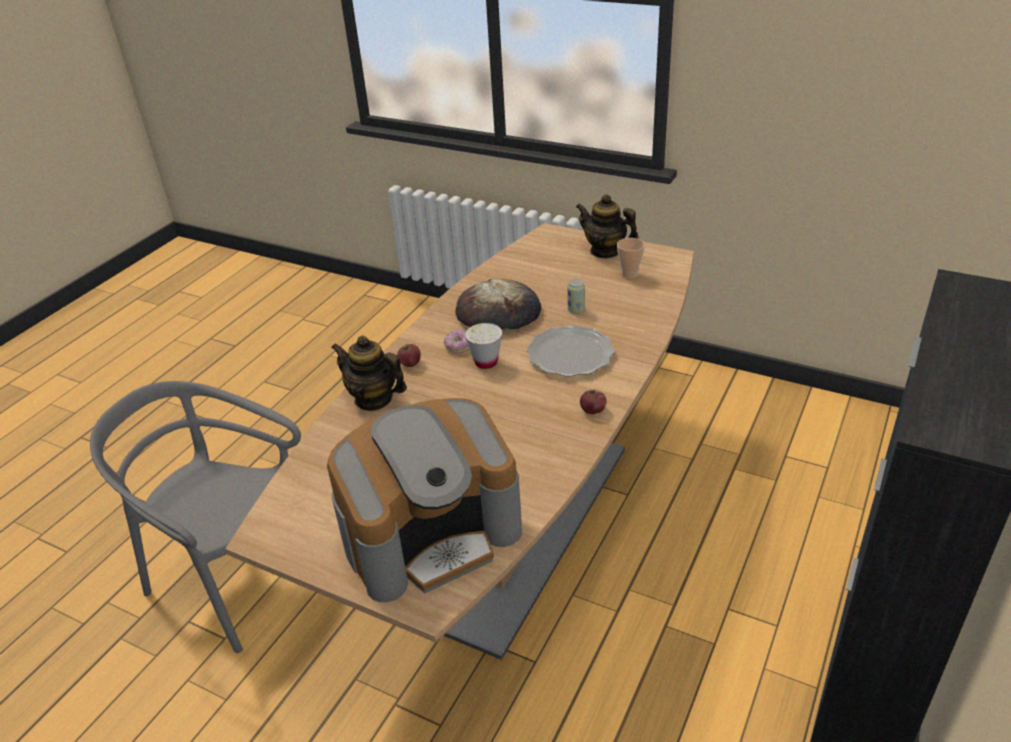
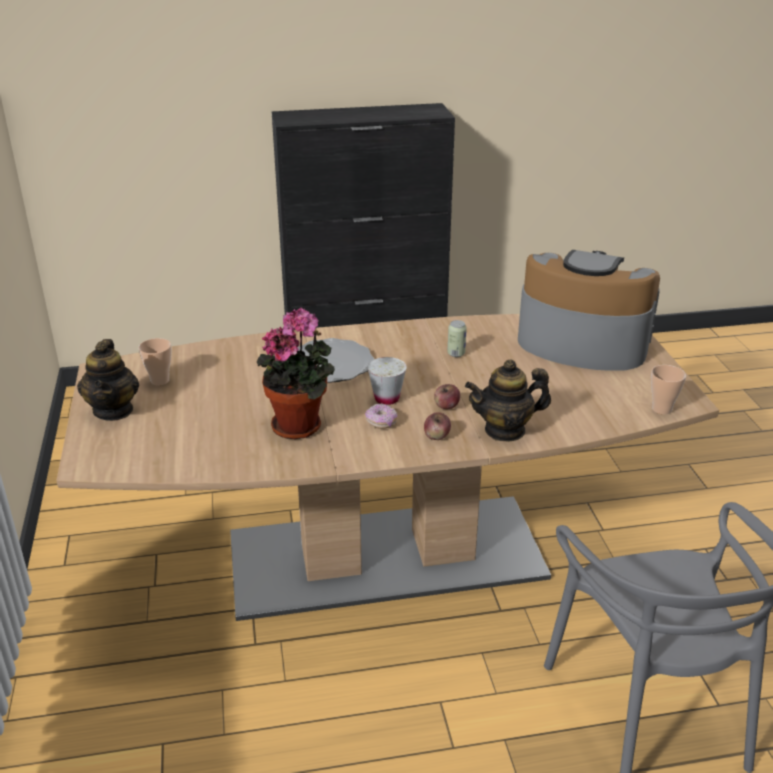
camera: 130 degrees left, 5 degrees down
teapot [331,336,407,411] -> teapot turned 90 degrees clockwise [465,359,551,442]
bread [455,279,542,330] -> potted plant [257,308,335,439]
can [567,279,585,314] -> can moved to [447,320,467,357]
apple [580,389,607,414] -> apple moved to [434,384,460,409]
none -> cup [651,365,686,415]

